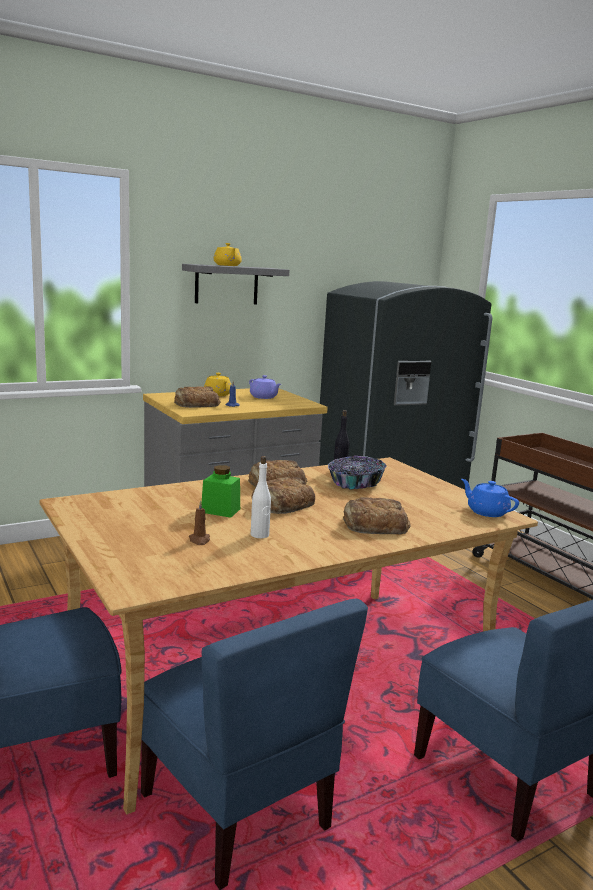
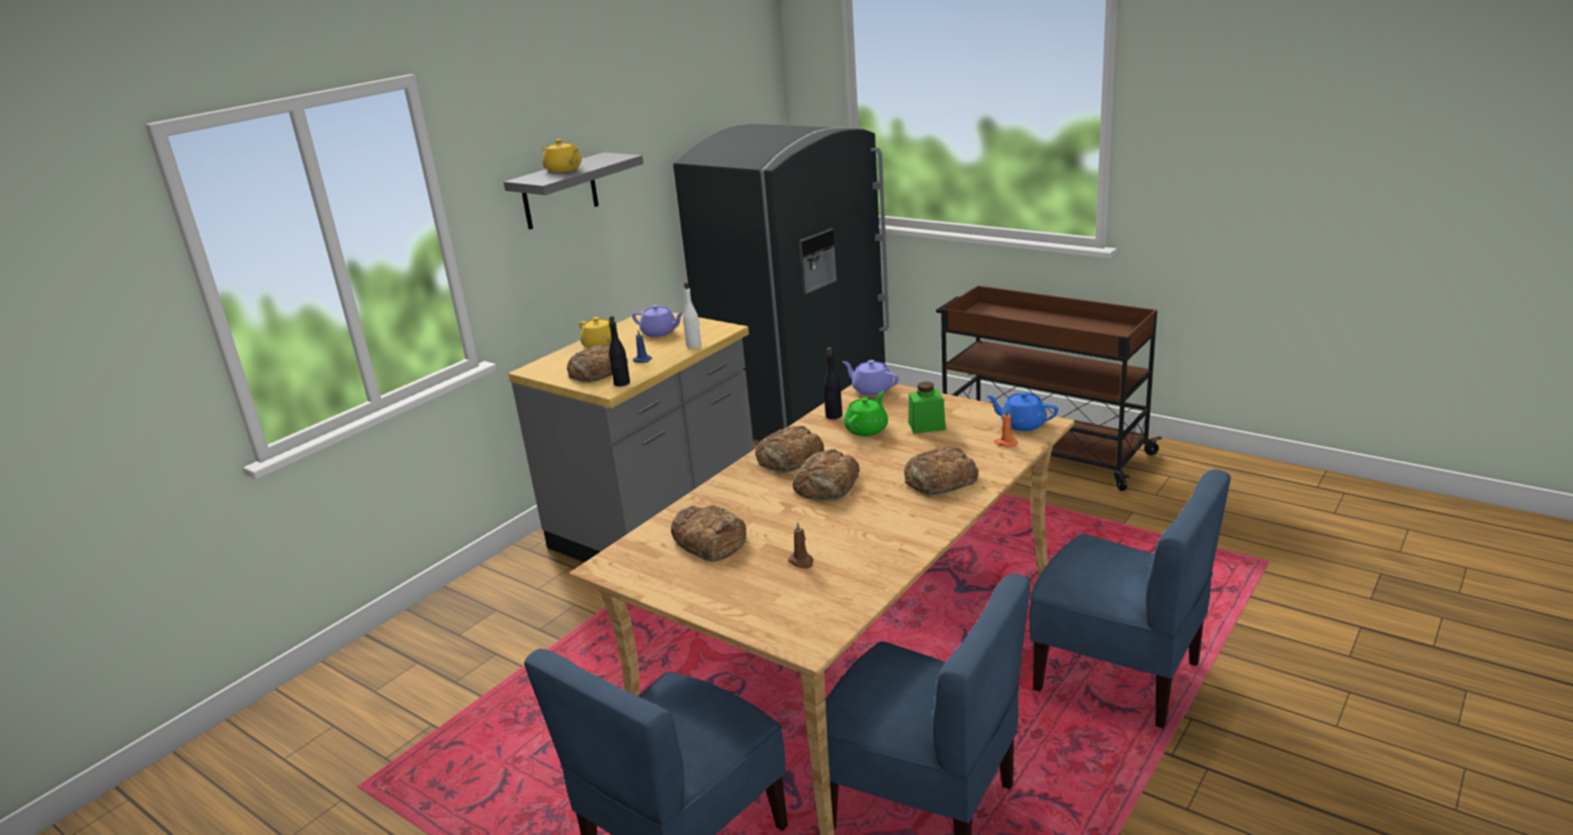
camera: 20 degrees left, 10 degrees up
green jar [201,465,240,518] -> green jar moved to [908,382,946,434]
white bottle [251,456,271,538] -> white bottle moved to [683,283,702,349]
bowl [328,456,387,490] -> green teapot [844,391,888,436]
none -> black bottle [609,316,630,386]
none -> bread [671,505,747,562]
none -> purple teapot [842,360,899,396]
none -> orange candle [994,408,1018,447]

